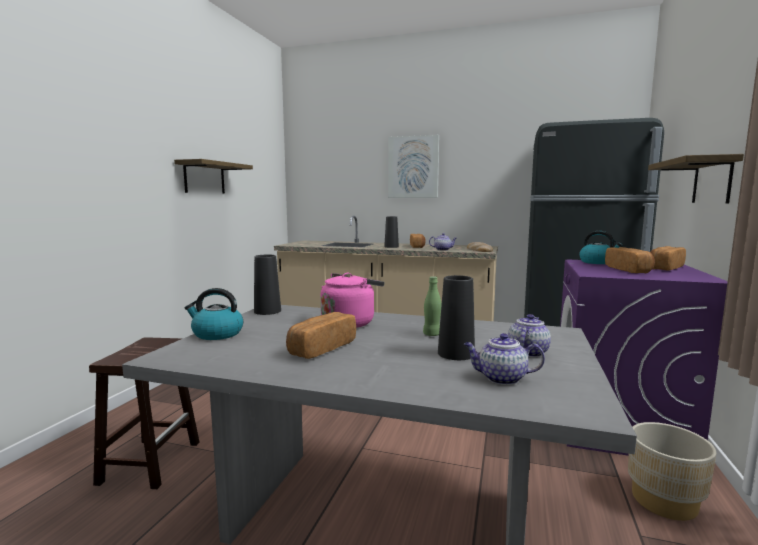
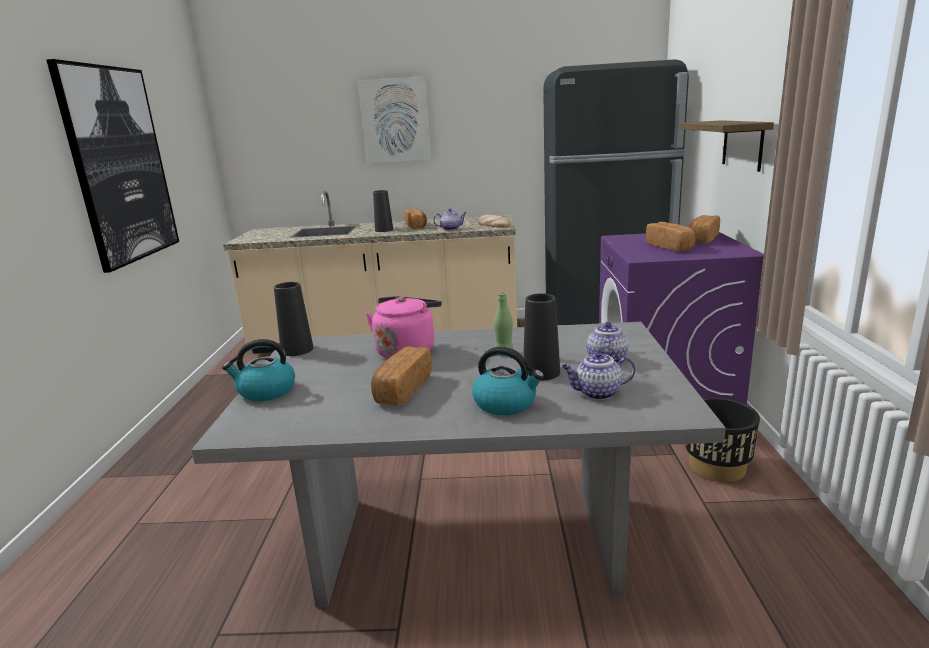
camera: 15 degrees left, 10 degrees up
brown stool [89,337,200,489] -> none
shelf [174,159,253,193] -> picture [46,59,179,273]
kettle [579,231,623,264] -> kettle moved to [472,347,544,415]
beige planter [628,422,716,521] -> black planter [685,398,760,482]

